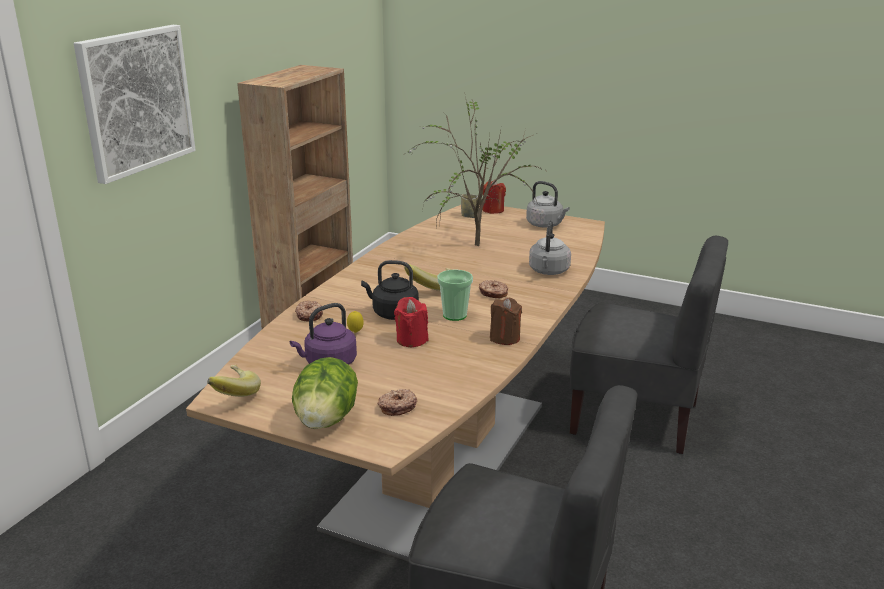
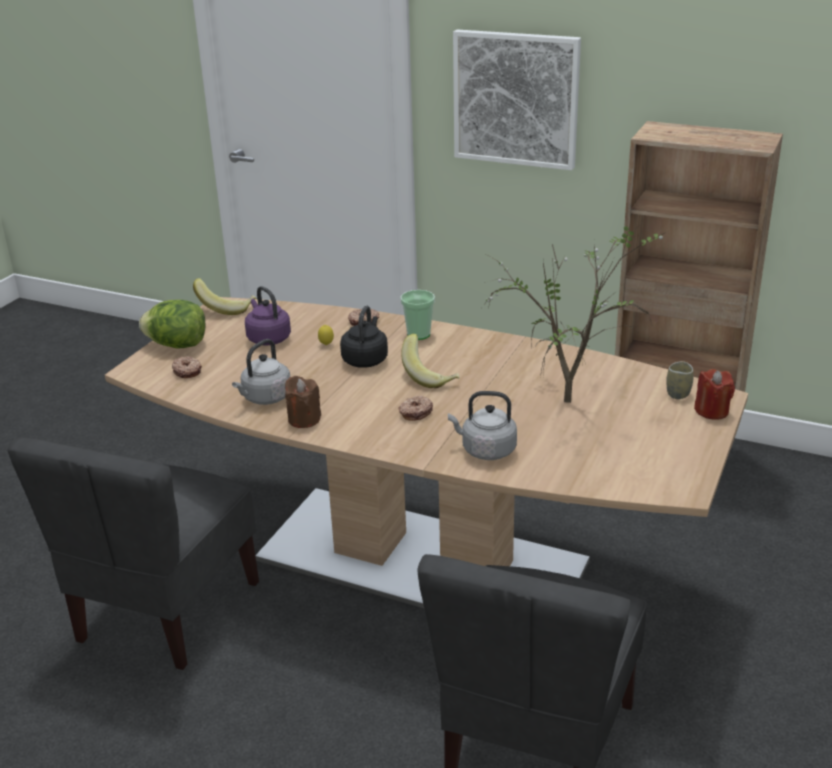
camera: 90 degrees right, 5 degrees up
red candle [394,297,428,347] -> none
cup [437,269,473,321] -> cup moved to [400,290,435,340]
grey kettle [526,181,570,228] -> grey kettle moved to [232,339,290,405]

